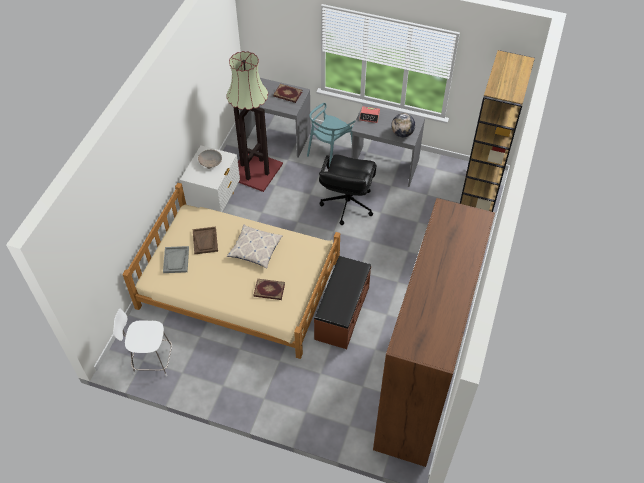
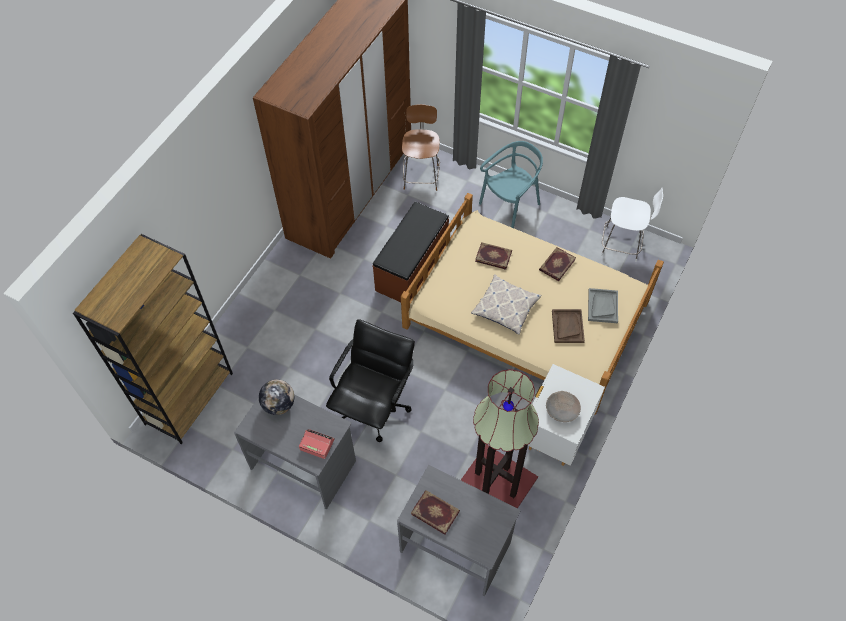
camera: 170 degrees left, 5 degrees up
turquoise chair [307,103,356,167] -> turquoise chair moved to [479,141,543,228]
none -> brown chair [402,104,440,191]
none -> book [539,247,576,281]

